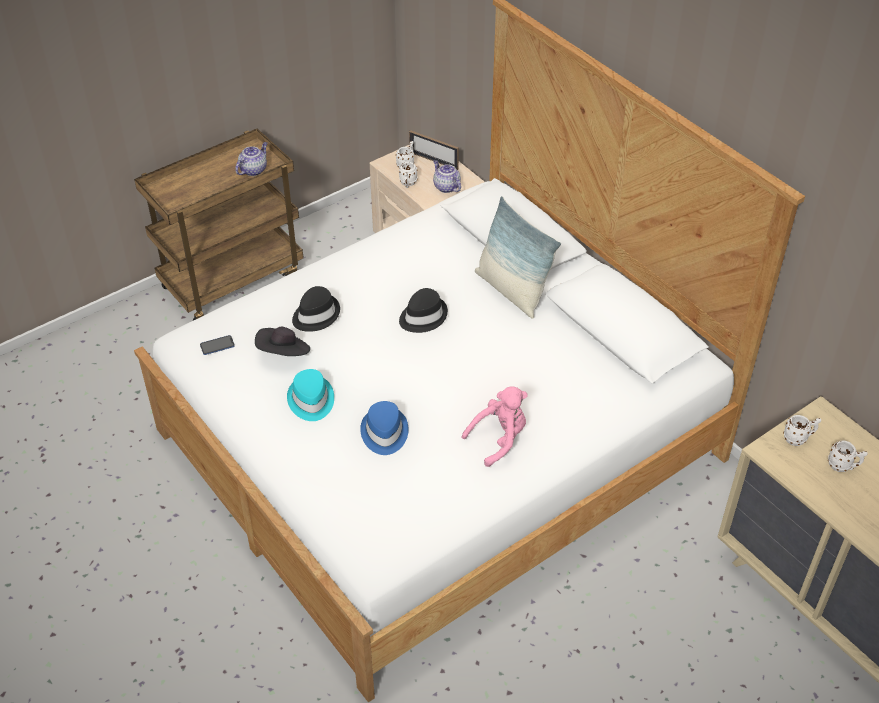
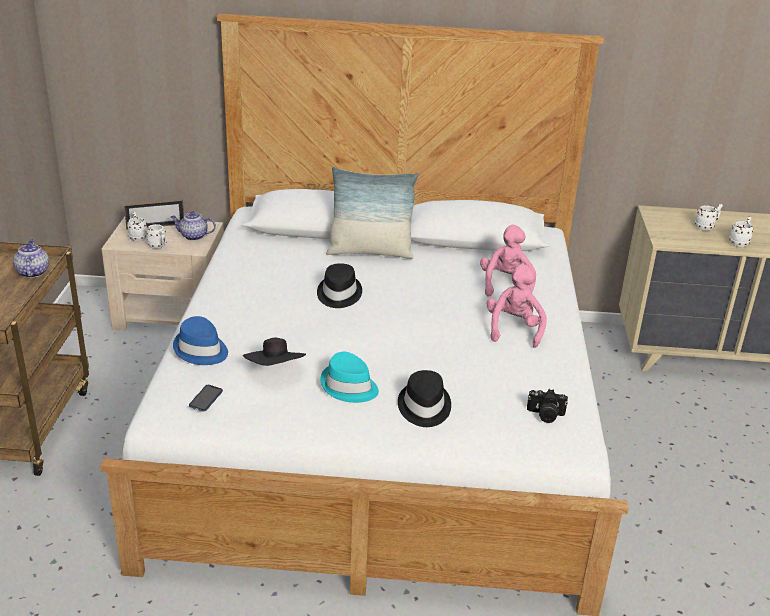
camera: 50 degrees left, 15 degrees down
black hat [292,286,340,332] -> black hat moved to [398,370,451,427]
blue hat [360,401,409,455] -> blue hat moved to [173,316,228,365]
white mug [783,415,821,446] -> white mug moved to [729,217,753,247]
none -> pink plush toy [480,225,536,297]
none -> camera [527,389,568,423]

